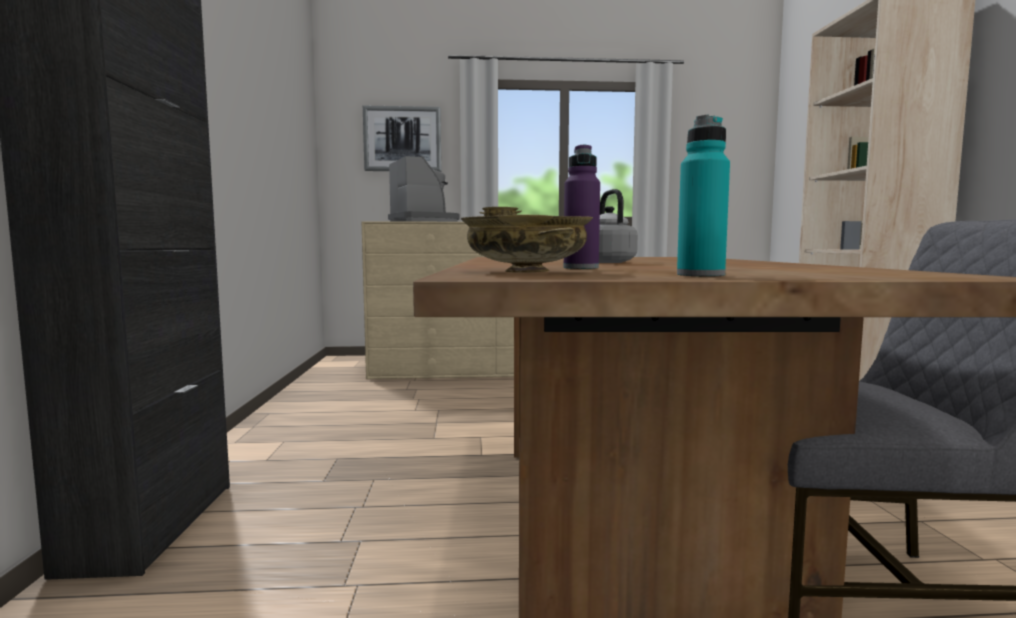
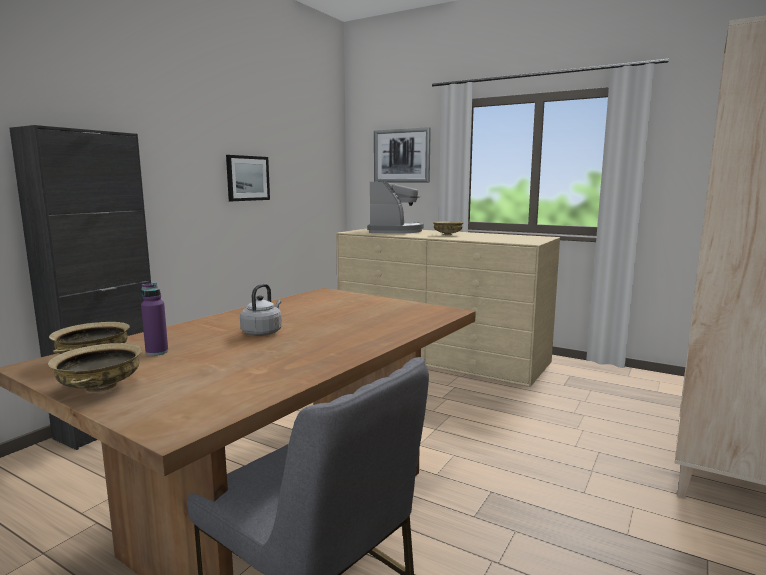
camera: 35 degrees right, 5 degrees up
turquoise bottle [677,114,730,276] -> beige bowl [48,343,142,392]
none -> picture [226,155,270,201]

